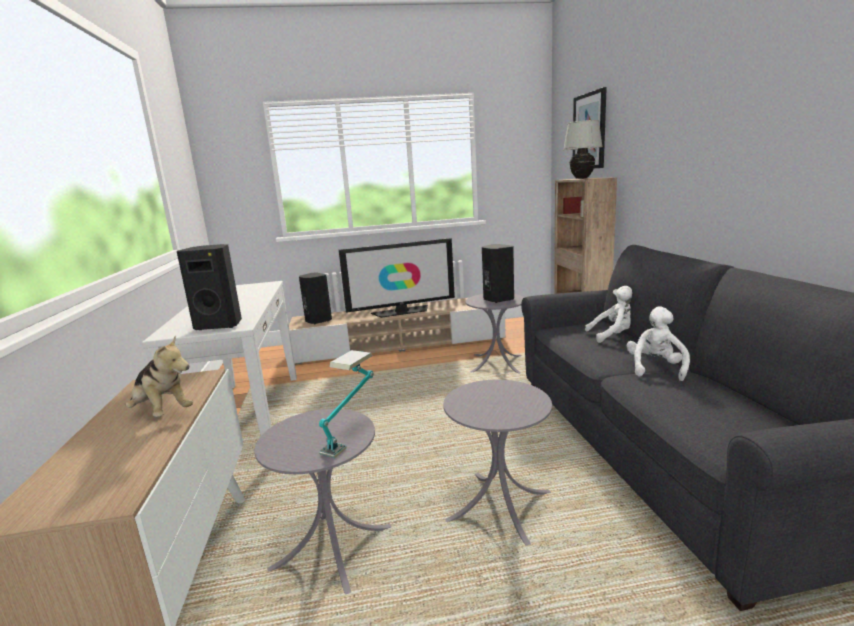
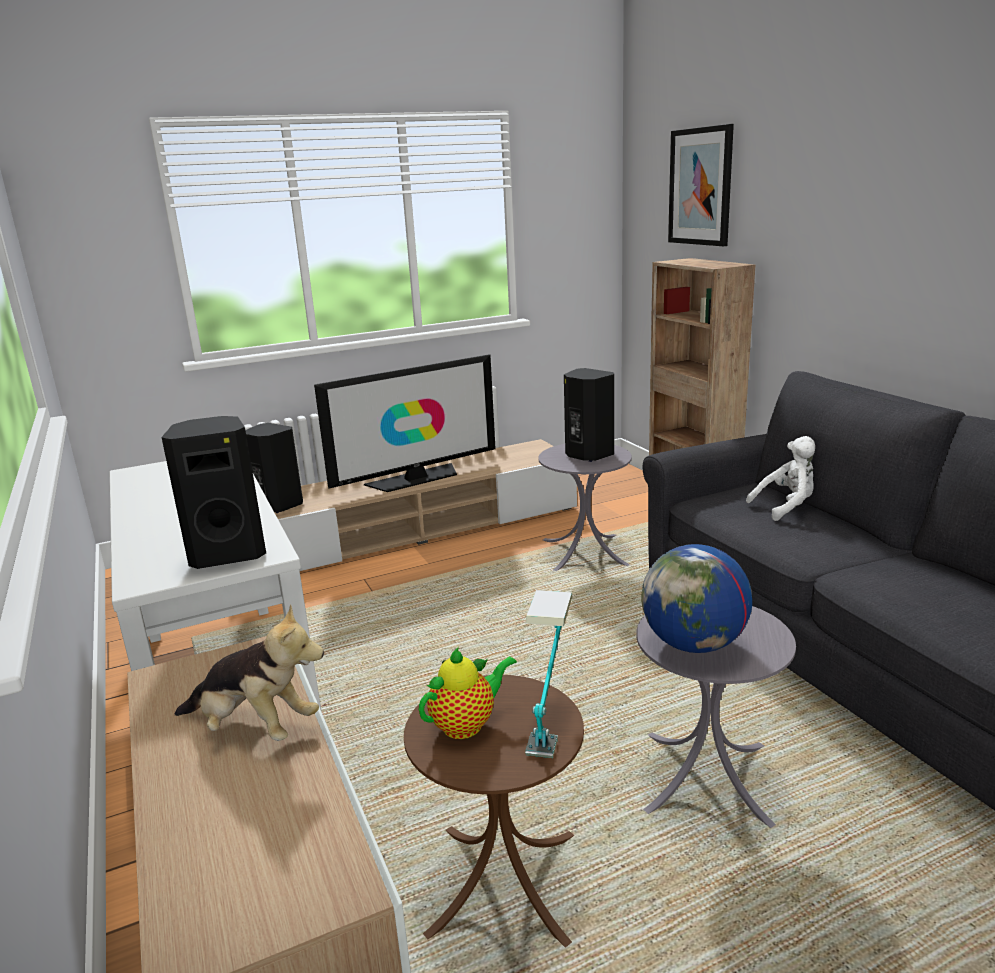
camera: 15 degrees left, 5 degrees up
grey side table [255,409,392,595] -> brown side table [404,675,584,947]
white table lamp [563,120,603,179] -> none
white plush toy [627,306,690,381] -> none
none -> teapot [418,647,517,739]
none -> globe [641,544,752,653]

